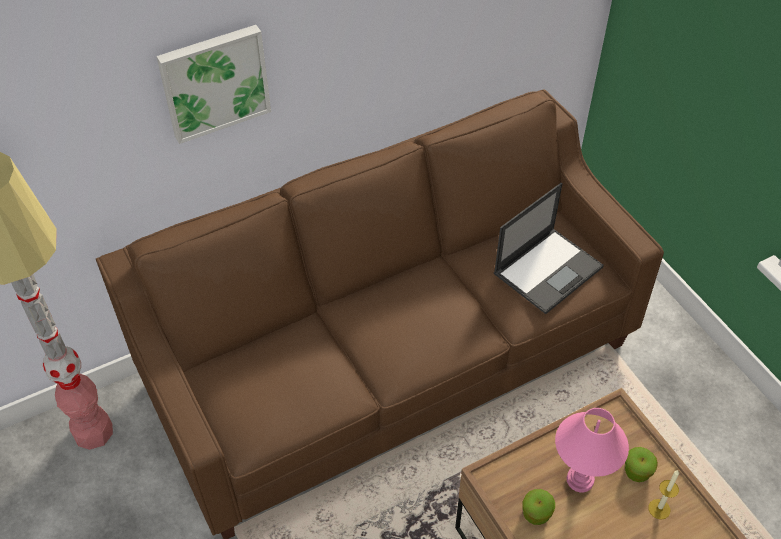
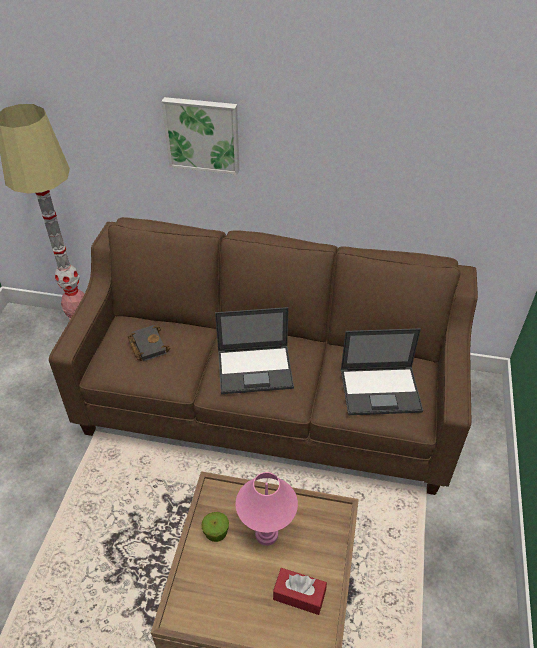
camera: 40 degrees right, 5 degrees down
apple [625,447,658,482] -> none
candle [648,470,679,519] -> red tissue box [273,568,327,615]
none -> black book [128,325,170,361]
none -> laptop [215,307,294,394]

